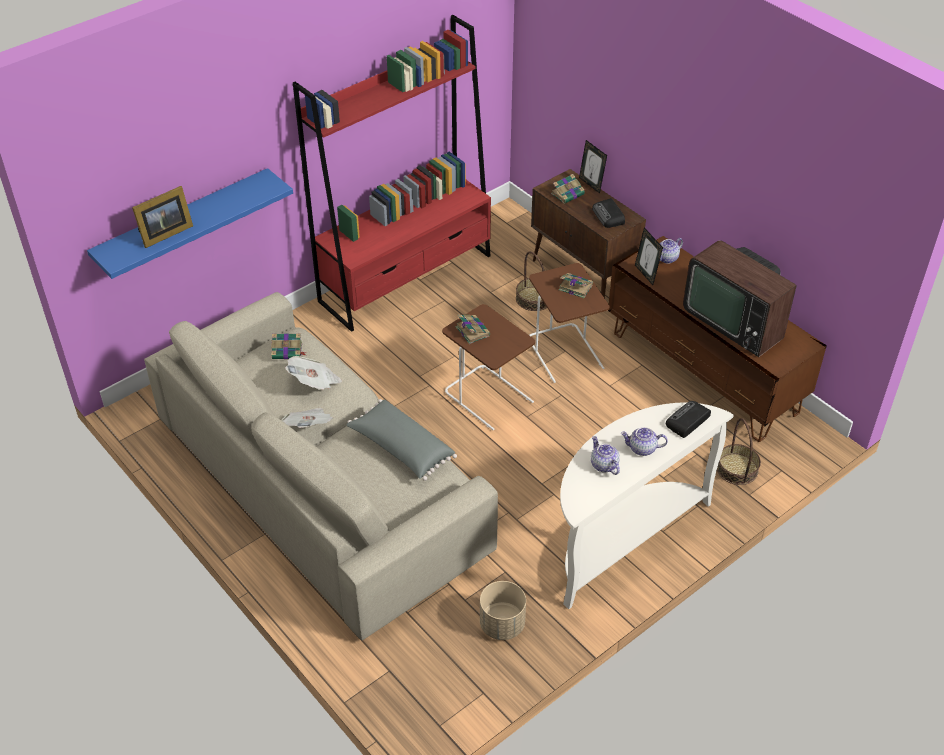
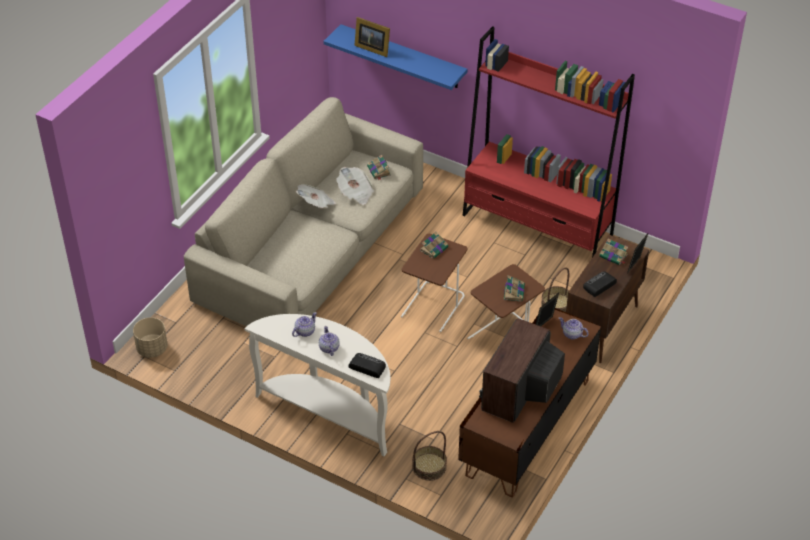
camera: 70 degrees right, 0 degrees up
grey pillow [346,399,457,481] -> none
beige planter [480,581,526,640] -> beige planter moved to [133,317,168,358]

